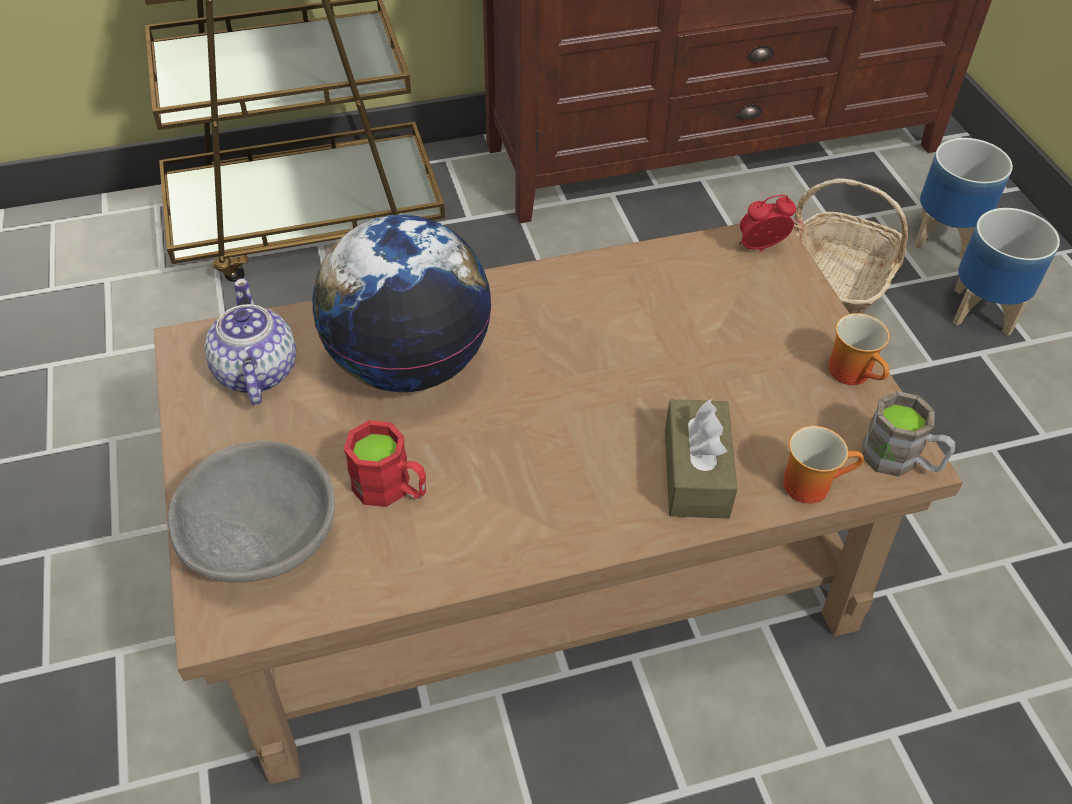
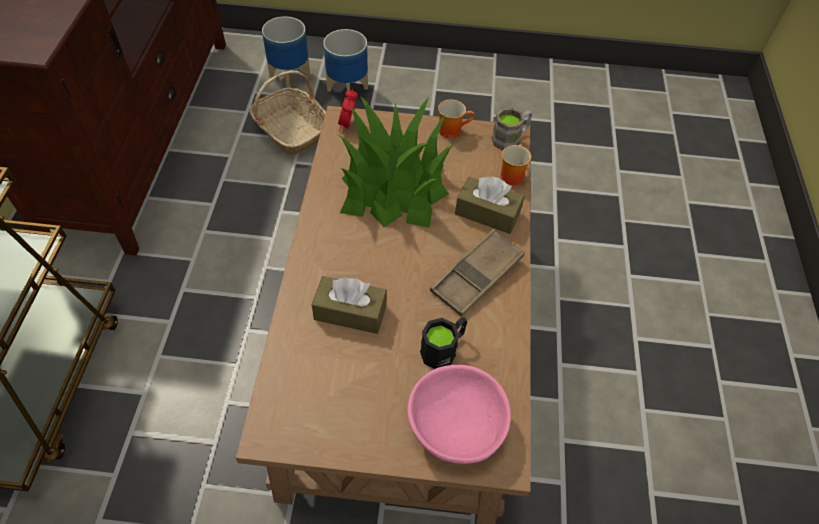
camera: 70 degrees left, 5 degrees up
grey bowl [168,441,335,583] -> pink bowl [407,365,511,464]
teapot [204,279,296,405] -> none
globe [312,215,492,392] -> brown tissue box [312,276,387,334]
red mug [344,420,426,507] -> black mug [420,317,467,369]
none -> potted plant [338,96,454,228]
none -> brown tray [430,229,525,317]

